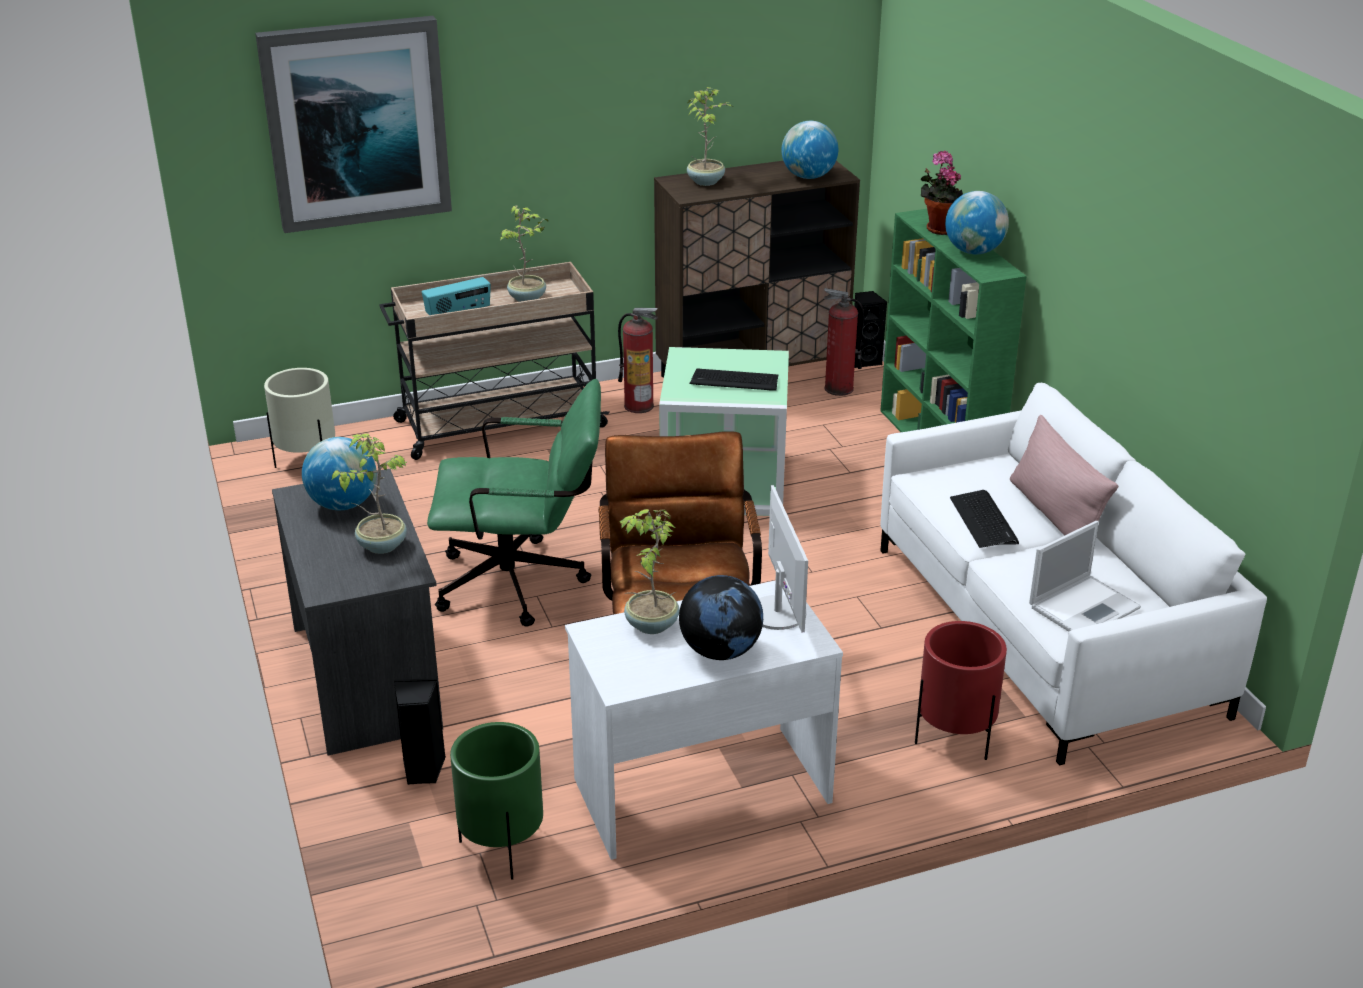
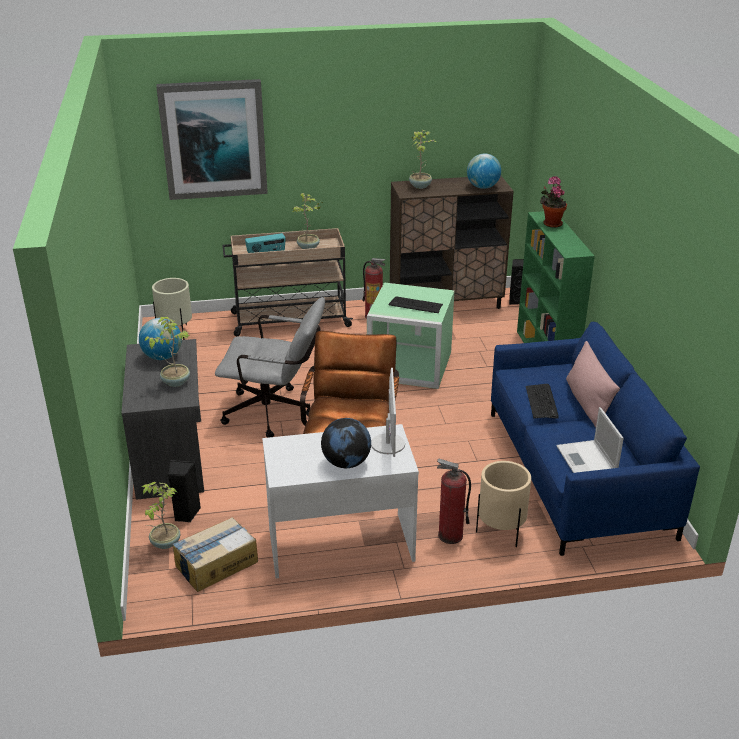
camera: 10 degrees right, 0 degrees up
green office chair [427,379,601,627] -> grey office chair [215,297,325,438]
green planter [450,722,543,880] -> cardboard box [173,517,258,592]
potted plant [619,509,679,634] -> potted plant moved to [142,482,180,549]
fire extinguisher [824,288,864,396] -> fire extinguisher moved to [437,459,471,544]
white sofa [880,383,1267,765] -> blue sofa [491,322,700,556]
red planter [915,621,1007,760] -> beige planter [476,461,531,547]
globe [945,191,1009,254] -> none
laptop [1029,521,1141,632] -> laptop turned 105 degrees clockwise [556,407,624,473]

